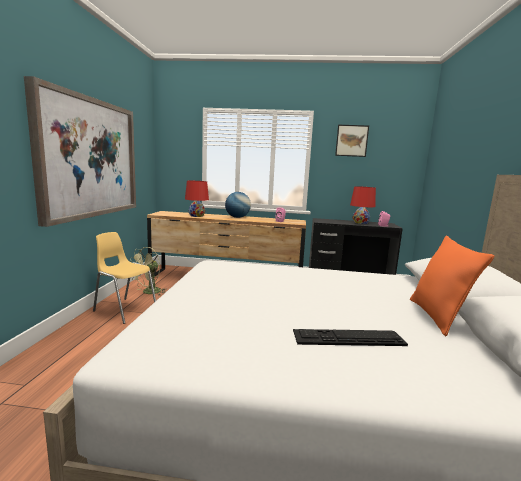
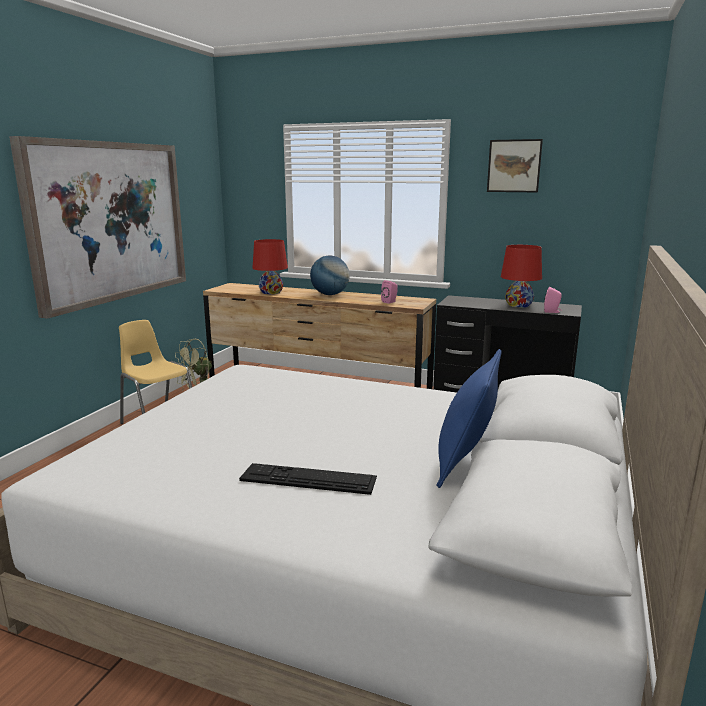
camera: 15 degrees right, 5 degrees up
orange pillow [410,236,494,336] -> blue pillow [437,349,502,488]

